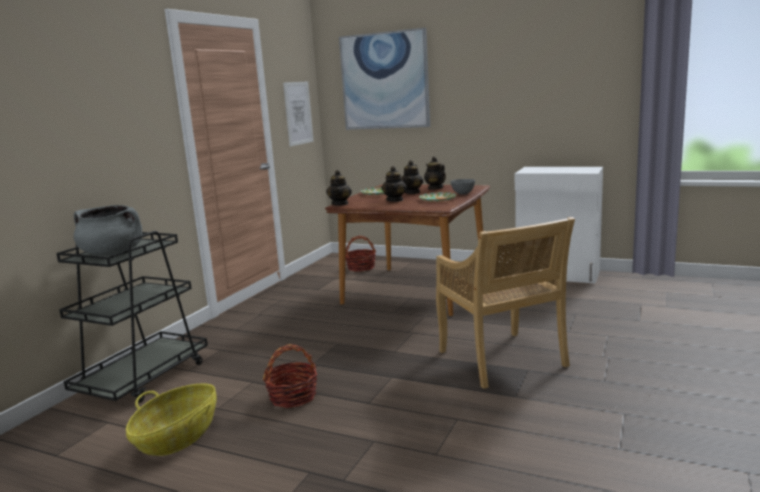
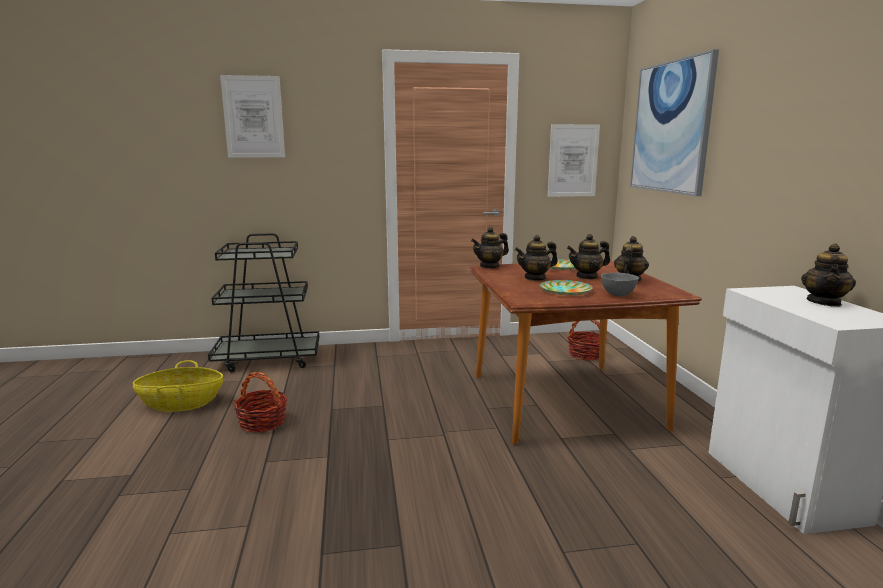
camera: 55 degrees right, 0 degrees up
grey cooking pot [74,205,142,256] -> none
beige chair [436,217,575,389] -> none
none -> picture [220,75,285,157]
none -> teapot [801,243,856,307]

